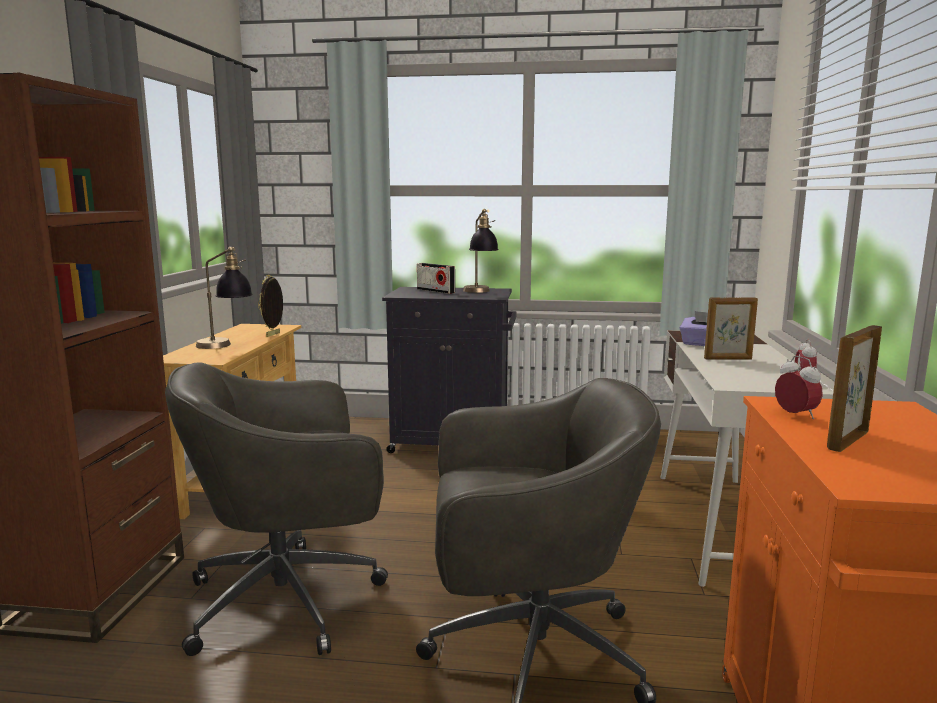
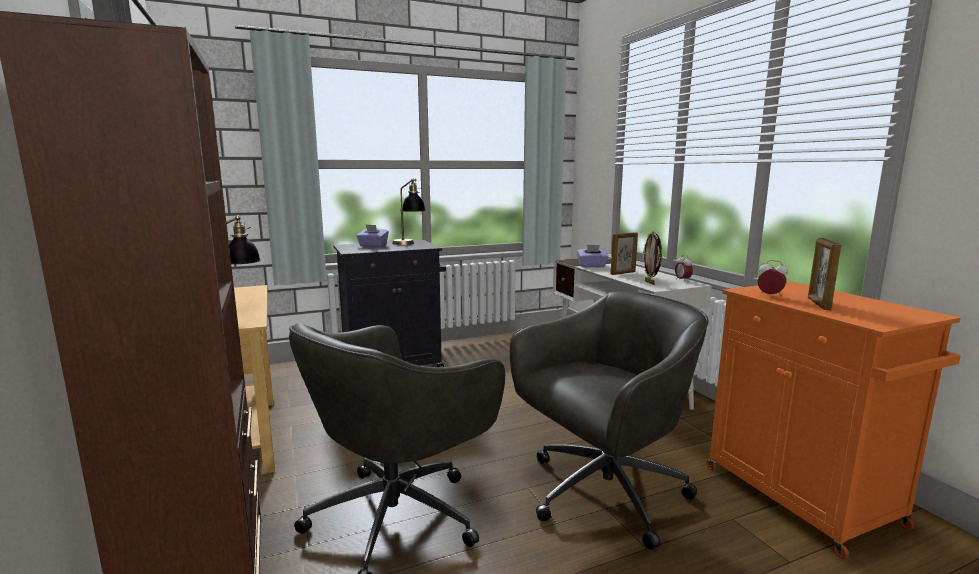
camera: 30 degrees left, 0 degrees up
picture frame [258,275,283,337] -> picture frame moved to [643,231,662,285]
radio [417,263,455,294] -> purple tissue box [357,224,389,247]

